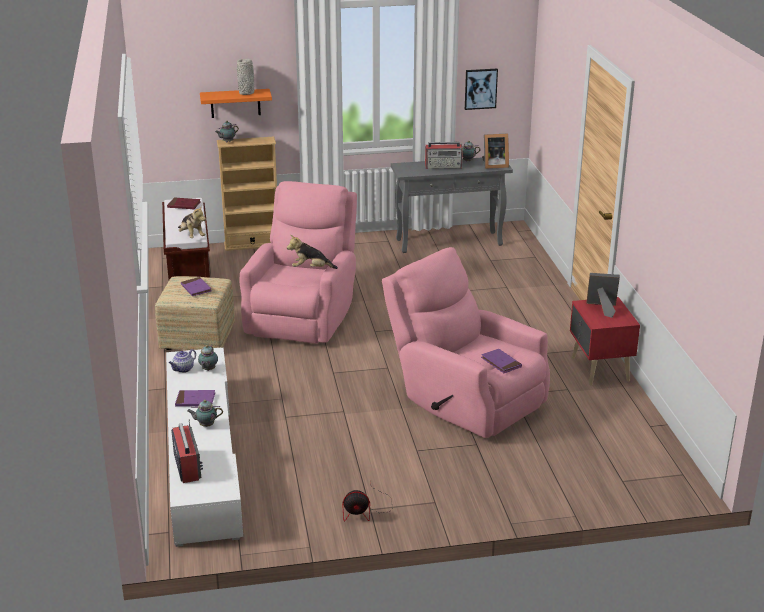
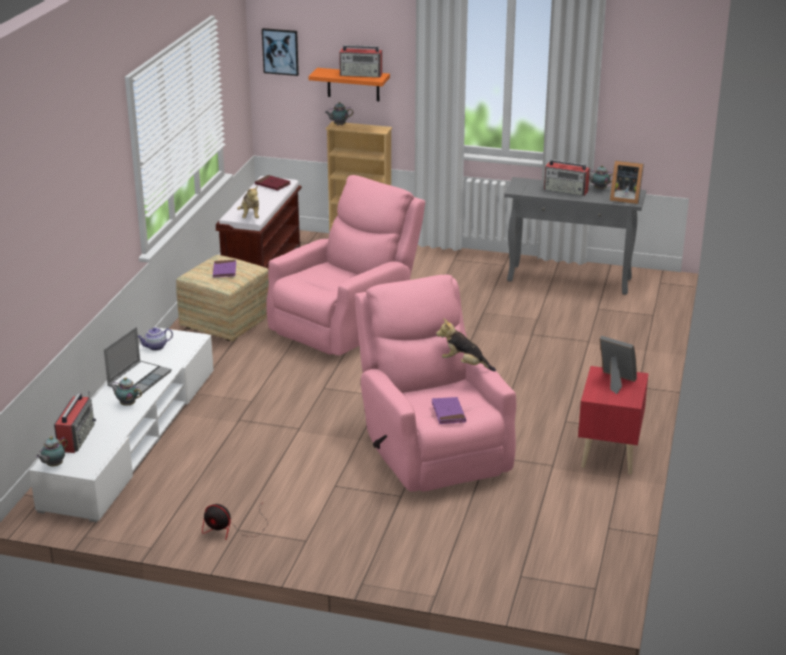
camera: 25 degrees right, 0 degrees up
purple book [175,390,215,407] -> laptop [104,327,172,395]
teapot [198,345,218,371] -> teapot moved to [36,436,68,467]
grey vase [237,59,254,95] -> radio [339,45,382,78]
plush toy [287,235,338,269] -> plush toy moved to [436,318,496,371]
picture [465,69,498,110] -> picture moved to [262,28,299,76]

